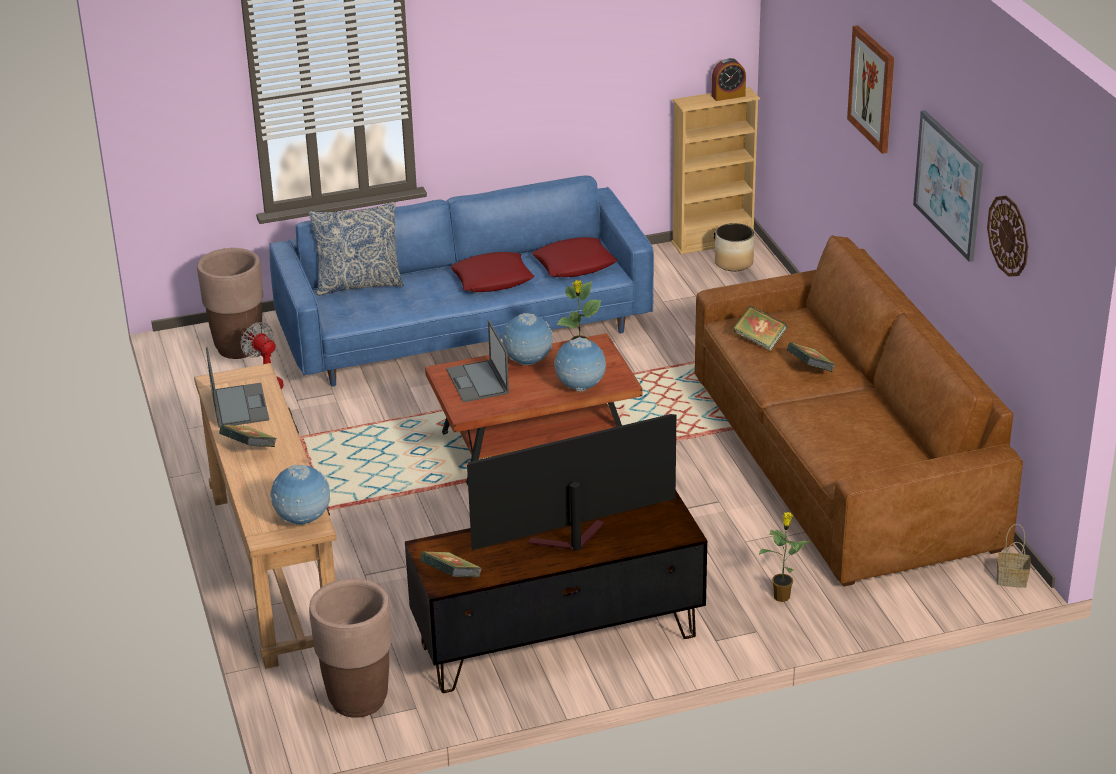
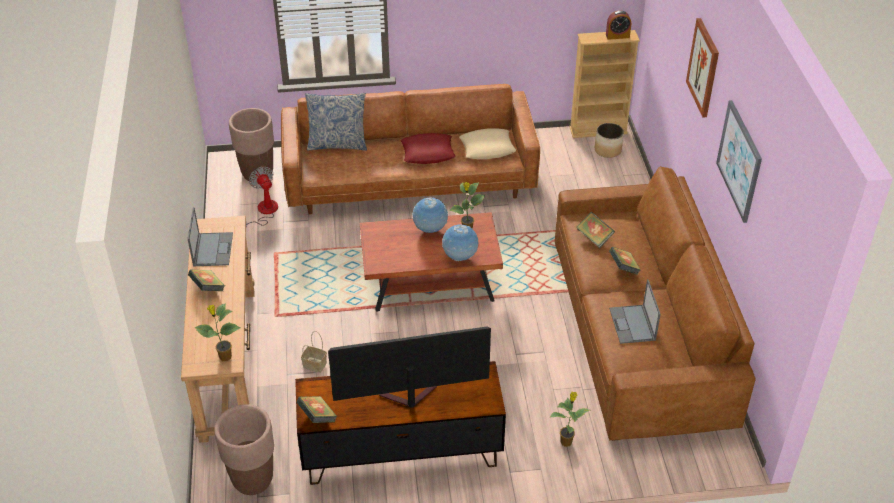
camera: 10 degrees right, 10 degrees up
blue sofa [270,175,654,387] -> brown sofa [281,84,540,214]
globe [270,465,330,525] -> potted plant [194,303,240,361]
laptop [446,320,509,402] -> laptop moved to [609,279,661,344]
red pillow [532,237,617,277] -> beige pillow [459,128,516,159]
wall clock [987,195,1029,277] -> none
basket [997,524,1031,588] -> basket moved to [301,331,327,373]

